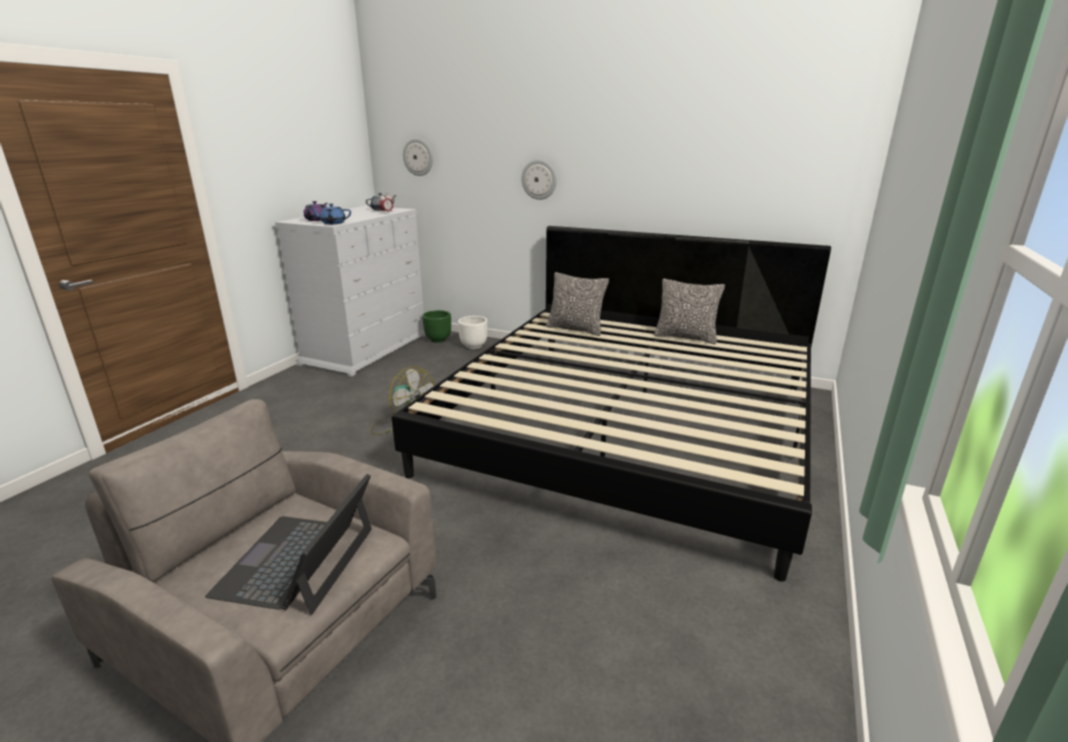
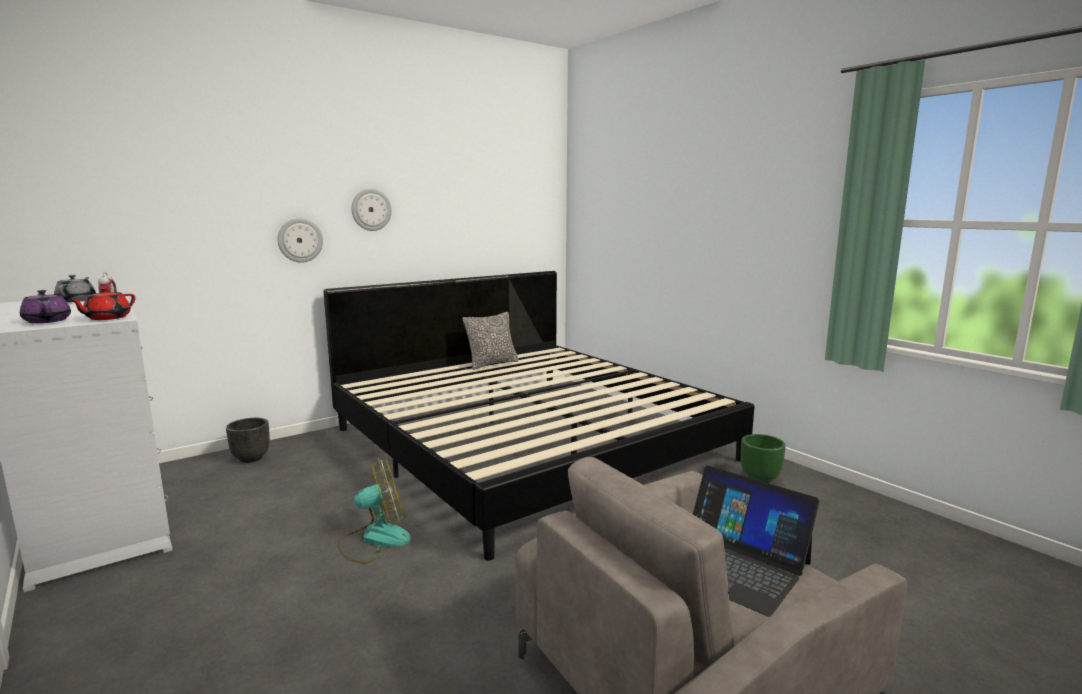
camera: 60 degrees left, 10 degrees down
blue teapot [310,204,351,224] -> red teapot [69,288,136,320]
wall clock [403,138,433,176] -> wall clock moved to [351,188,392,231]
green planter [422,310,451,343] -> green planter moved to [741,434,786,483]
white planter [458,316,488,349] -> black planter [226,418,270,463]
pillow [546,272,609,336] -> none

